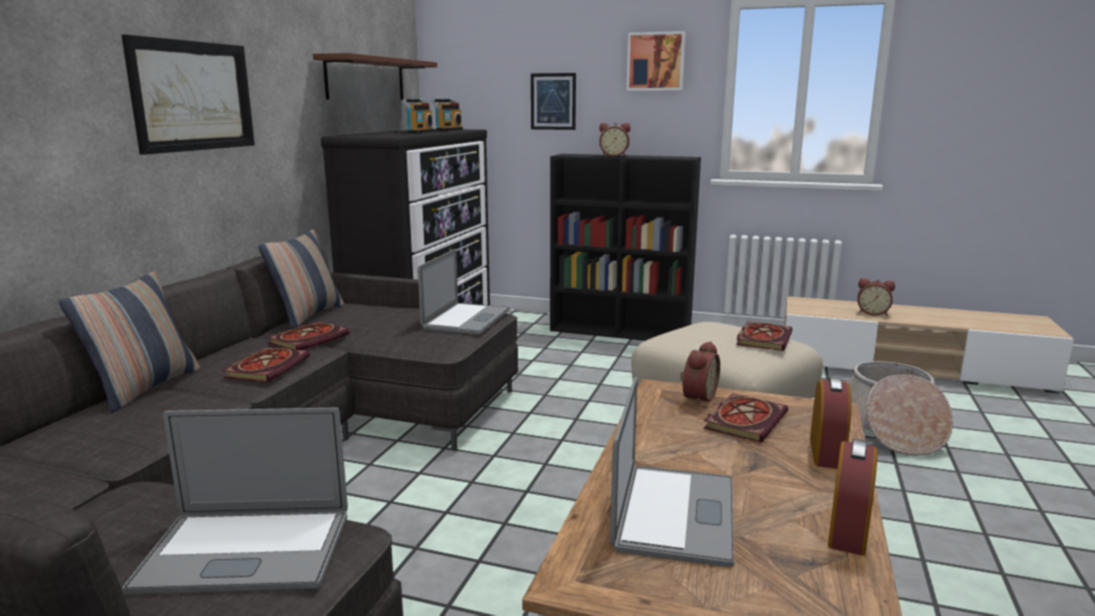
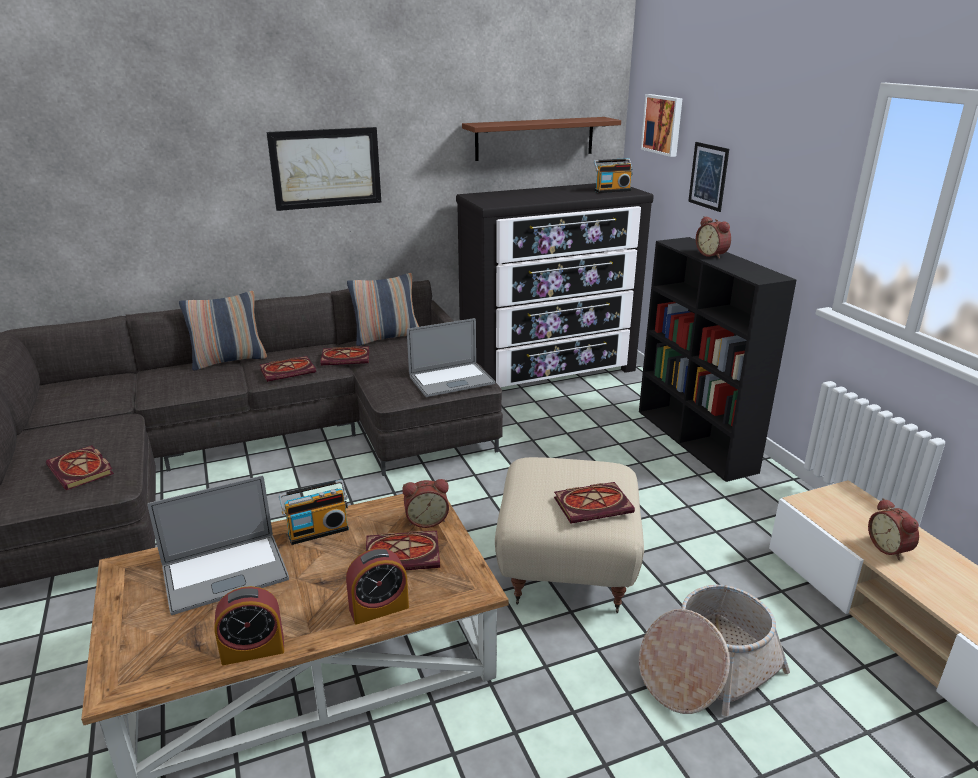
camera: 50 degrees right, 10 degrees up
laptop [122,407,348,594] -> book [46,445,114,490]
radio [402,99,434,133] -> radio moved to [279,480,349,545]
picture [627,31,686,91] -> picture moved to [641,94,683,157]

